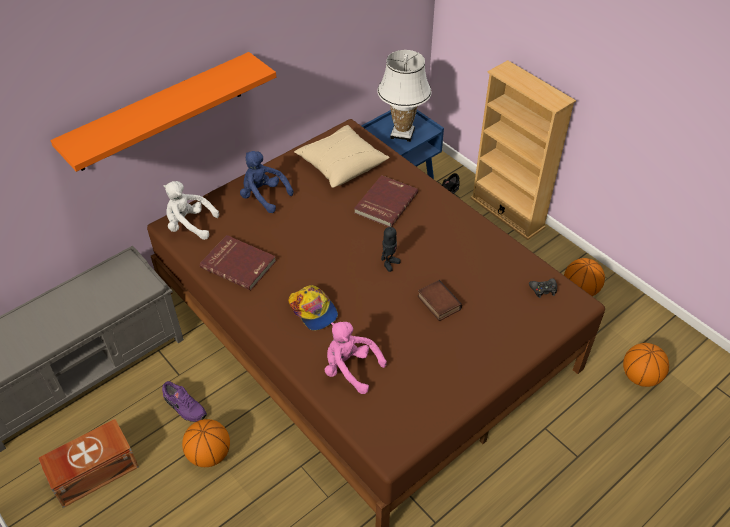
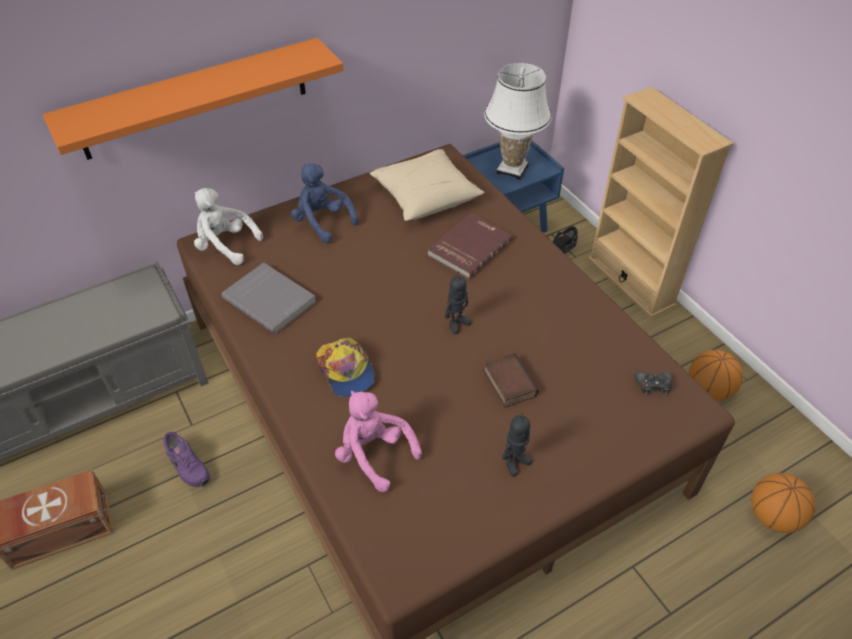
camera: 10 degrees right, 0 degrees up
basketball [182,419,230,467] -> none
red book [200,235,276,291] -> grey book [222,262,316,334]
none -> toy robot [502,413,532,477]

